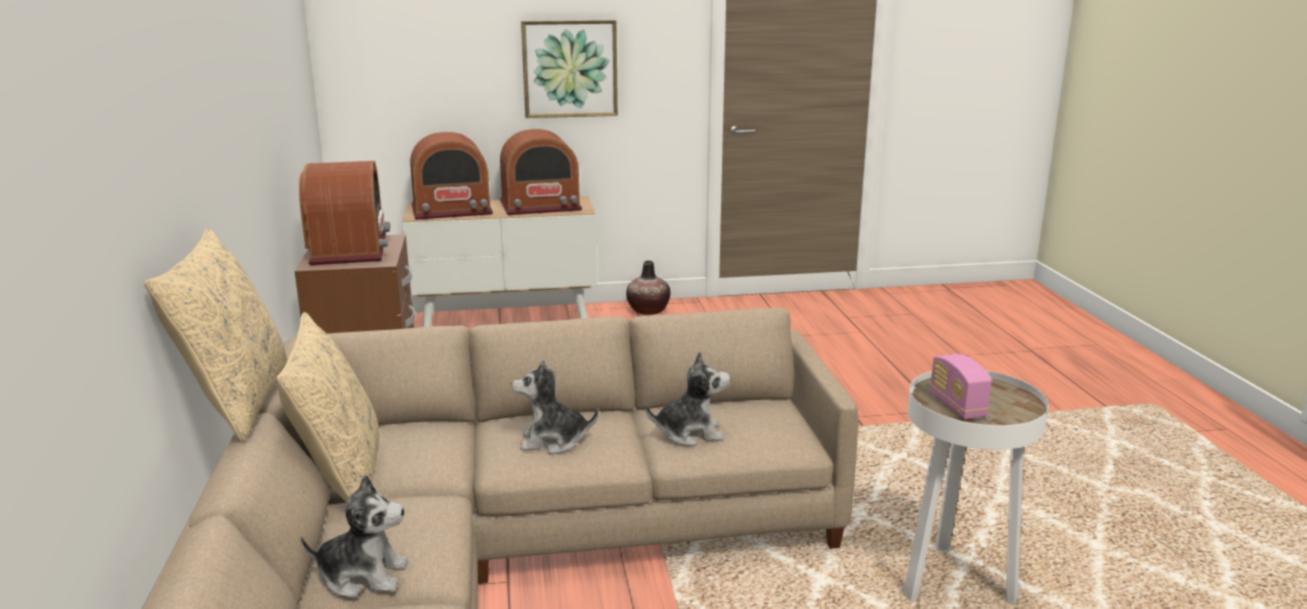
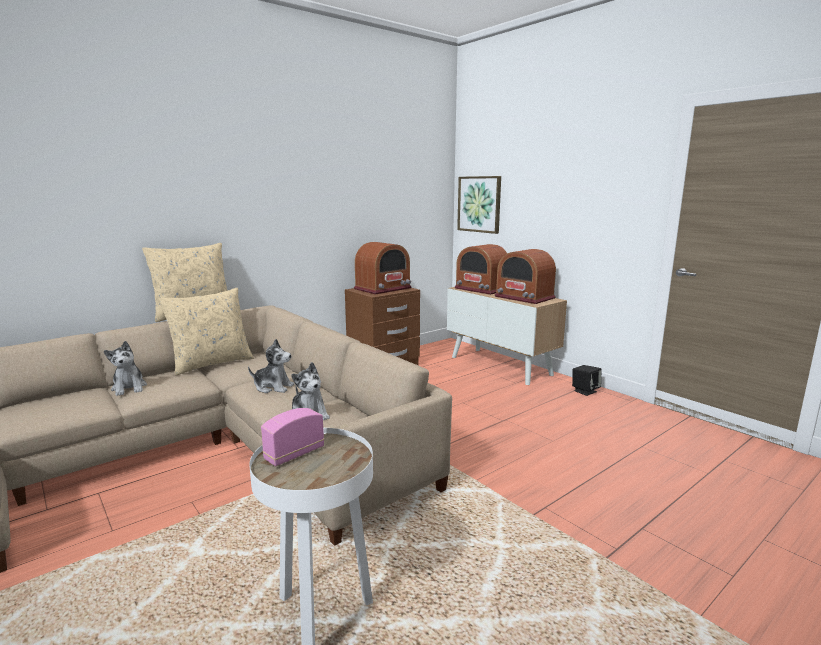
camera: 60 degrees right, 5 degrees down
plush toy [512,360,599,454] -> plush toy turned 135 degrees clockwise [248,339,294,393]
picture [521,20,618,118] -> picture moved to [457,176,501,234]
vase [626,260,670,315] -> black speaker [572,365,602,396]

